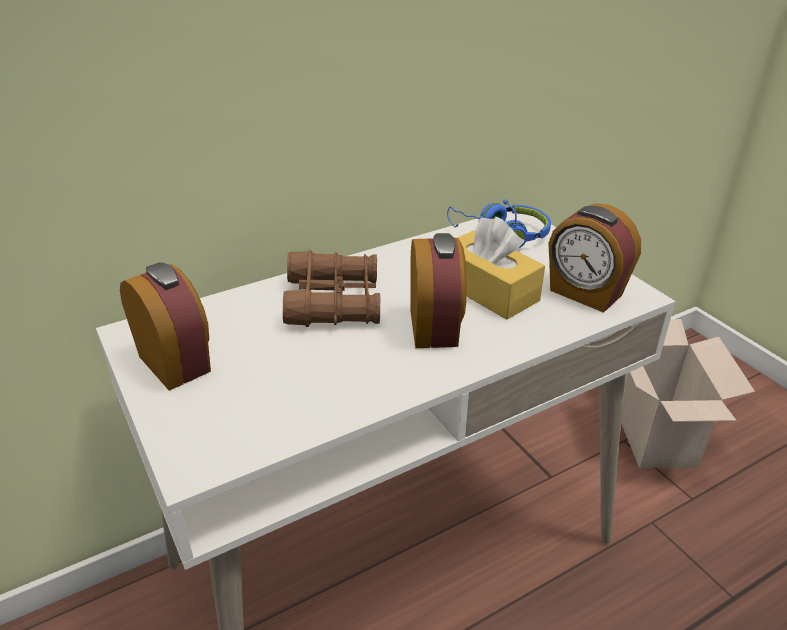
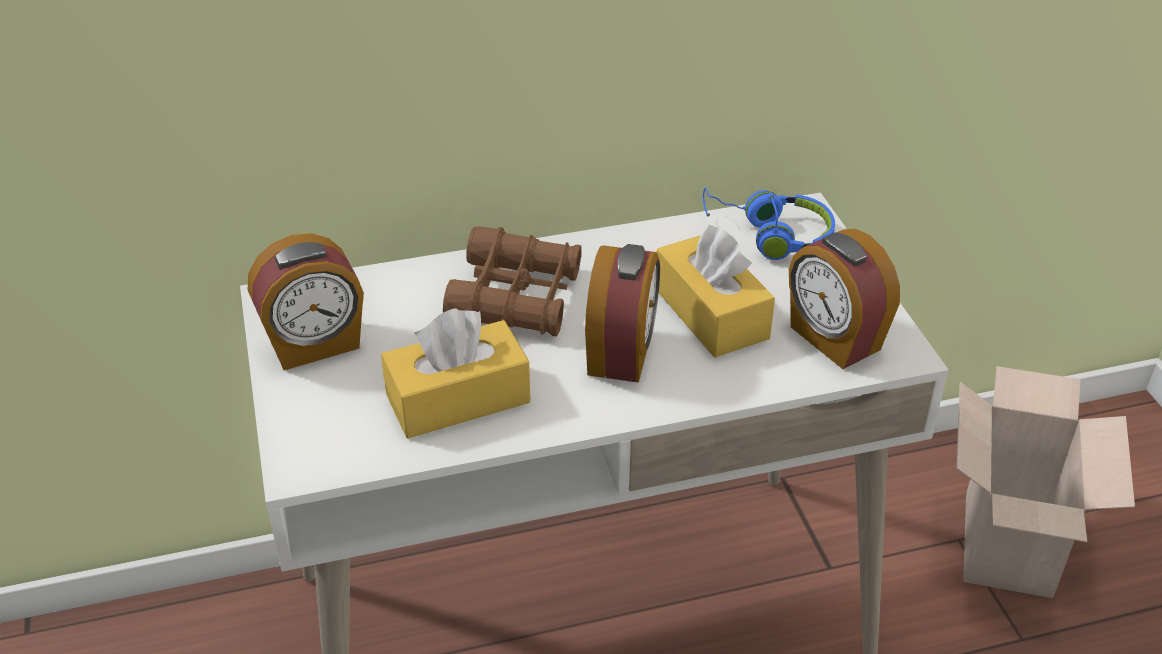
camera: 15 degrees right, 5 degrees up
alarm clock [120,262,211,391] -> alarm clock turned 90 degrees clockwise [248,233,364,370]
none -> yellow tissue box [381,308,531,438]

